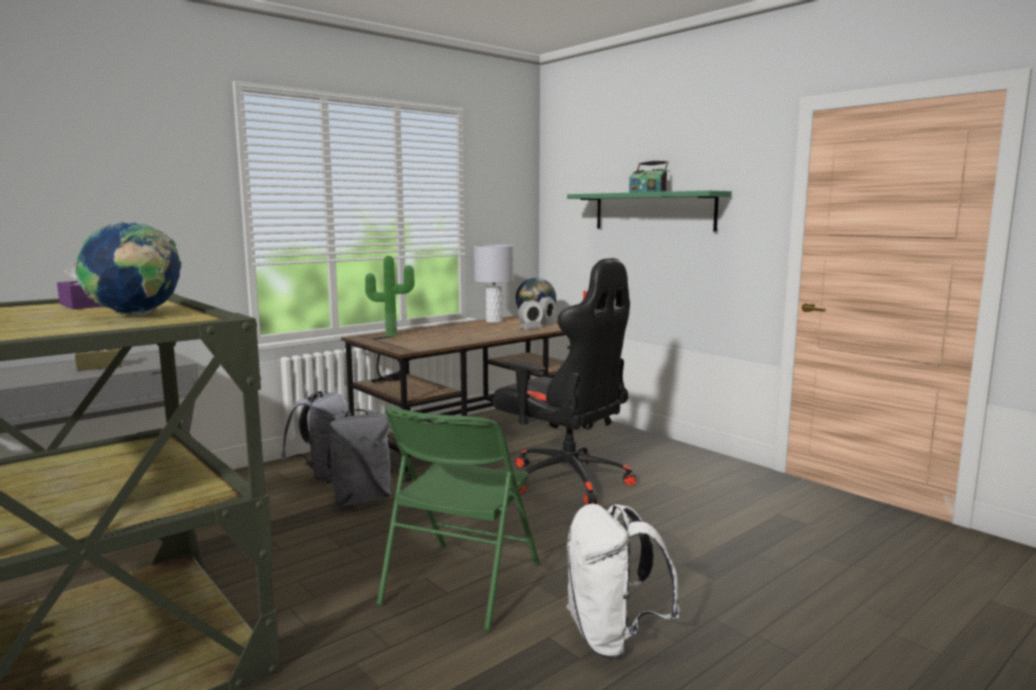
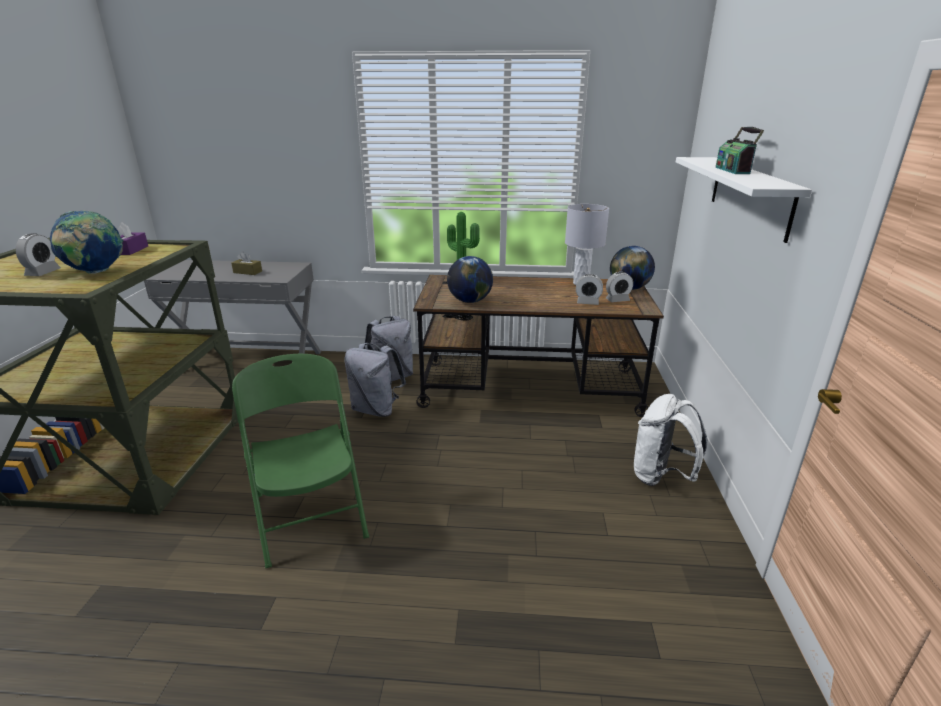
camera: 45 degrees right, 15 degrees up
green chair [376,407,540,632] -> green chair turned 90 degrees clockwise [232,354,369,568]
black office chair [493,258,637,505] -> none
white backpack [566,504,680,659] -> white backpack moved to [634,394,708,486]
green shelf [567,190,732,232] -> white shelf [676,157,812,243]
none -> alarm clock [16,233,61,276]
none -> globe [447,256,493,303]

